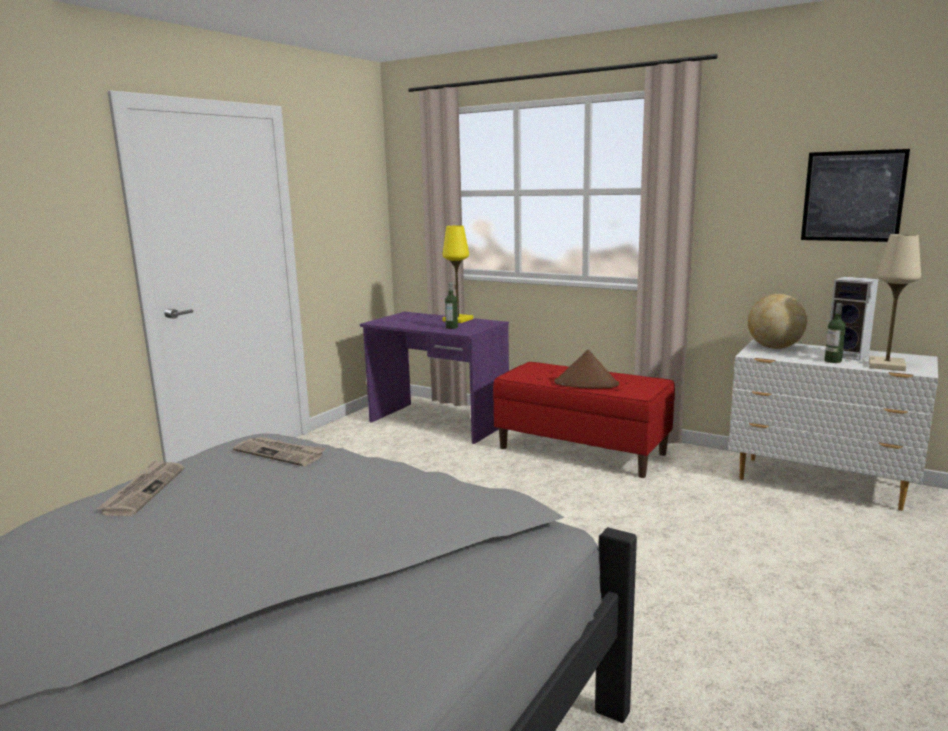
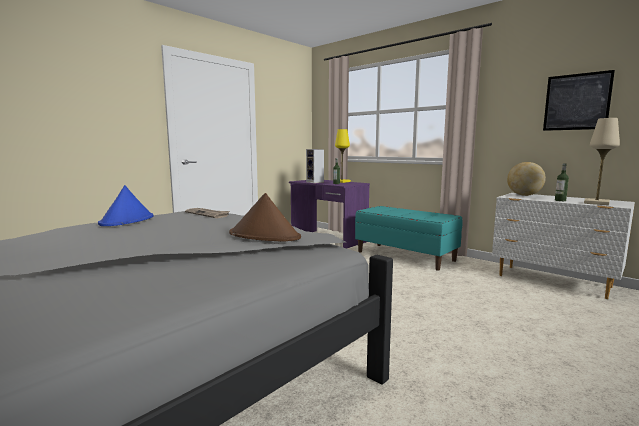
camera: 10 degrees right, 5 degrees down
newspaper [97,460,184,516] -> blue hat [98,185,153,226]
red bench [493,362,675,478] -> turquoise bench [355,206,462,271]
brown hat [554,349,619,388] -> brown hat moved to [229,193,301,241]
speaker [830,276,878,361] -> speaker moved to [306,149,324,183]

